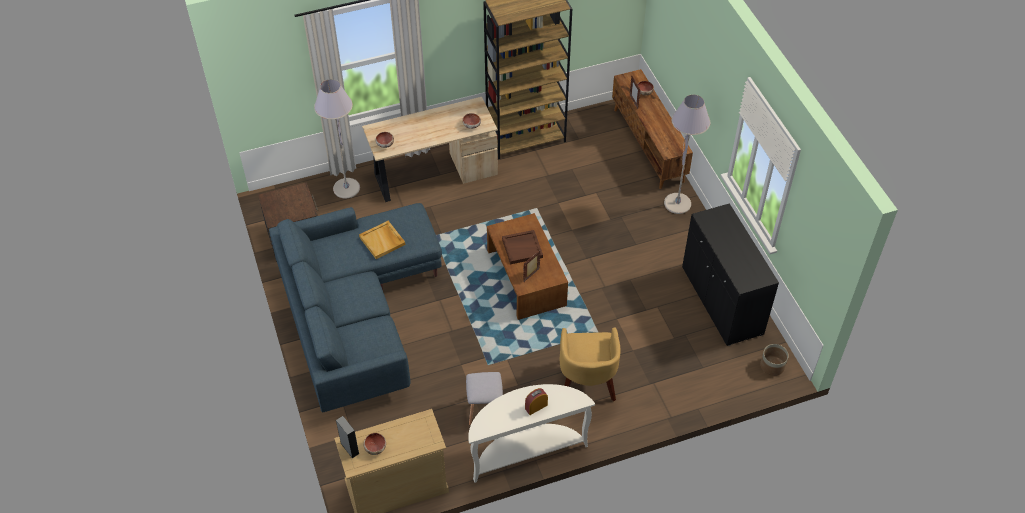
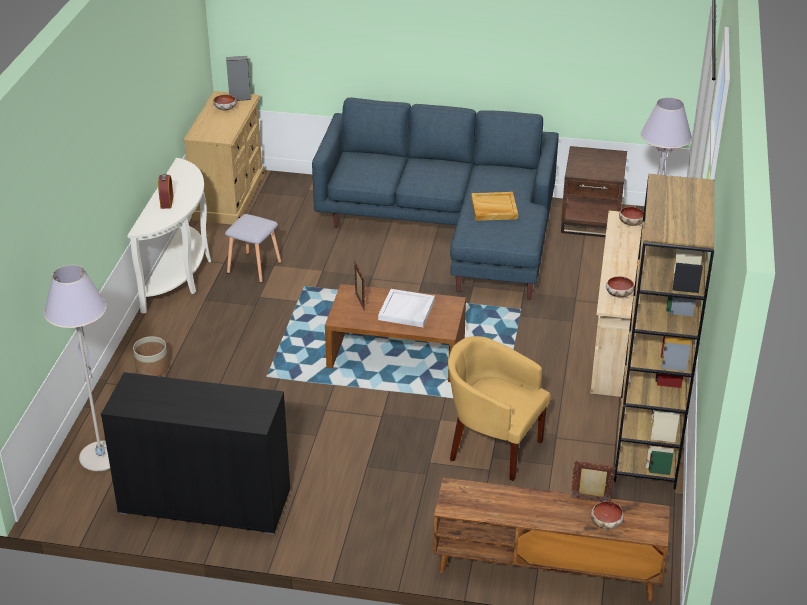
camera: 120 degrees right, 15 degrees down
brown tray [502,230,543,264] -> white tray [378,289,435,327]
yellow armchair [560,327,620,401] -> yellow armchair moved to [448,336,551,481]
grey floor lamp [664,95,710,214] -> grey floor lamp moved to [44,265,110,471]
planter [760,344,789,376] -> planter moved to [133,336,169,376]

